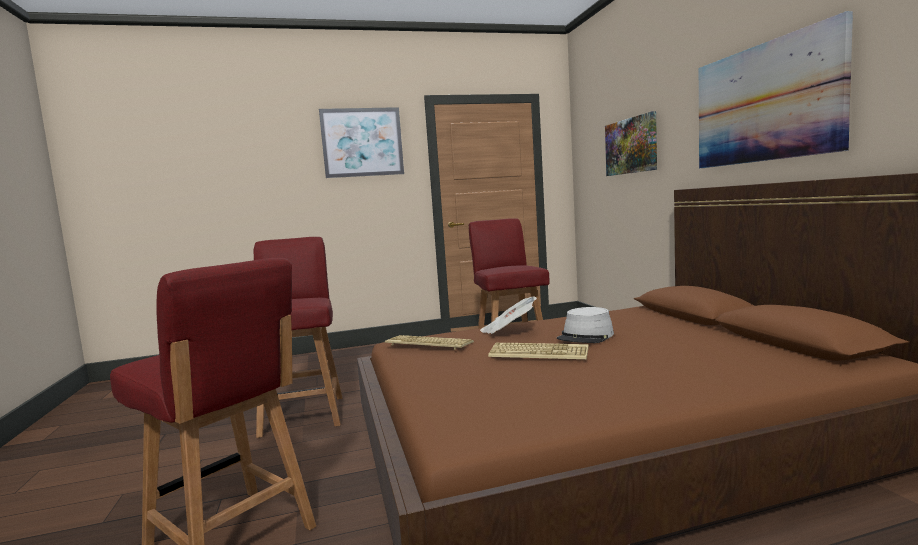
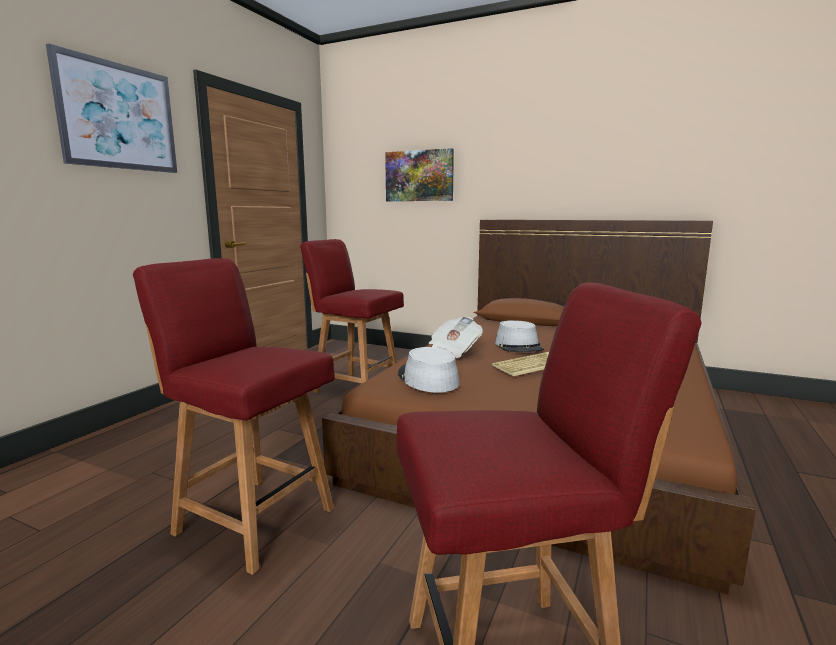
camera: 50 degrees left, 5 degrees up
keyboard [385,335,474,350] -> grey hat [398,347,460,393]
picture [699,11,853,168] -> none

